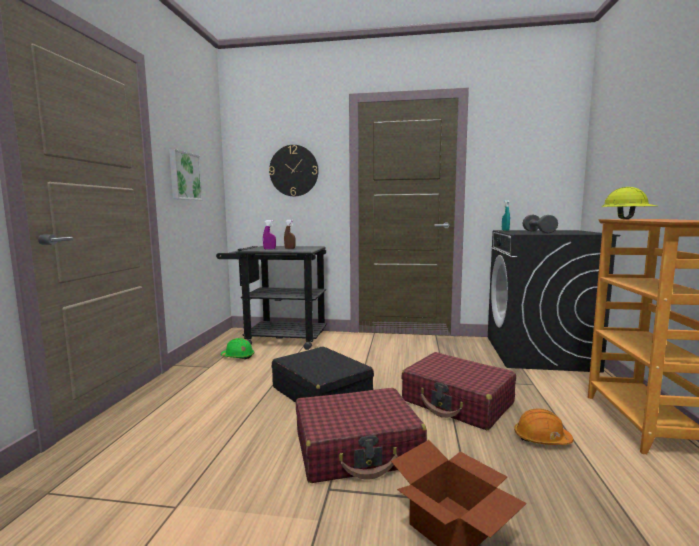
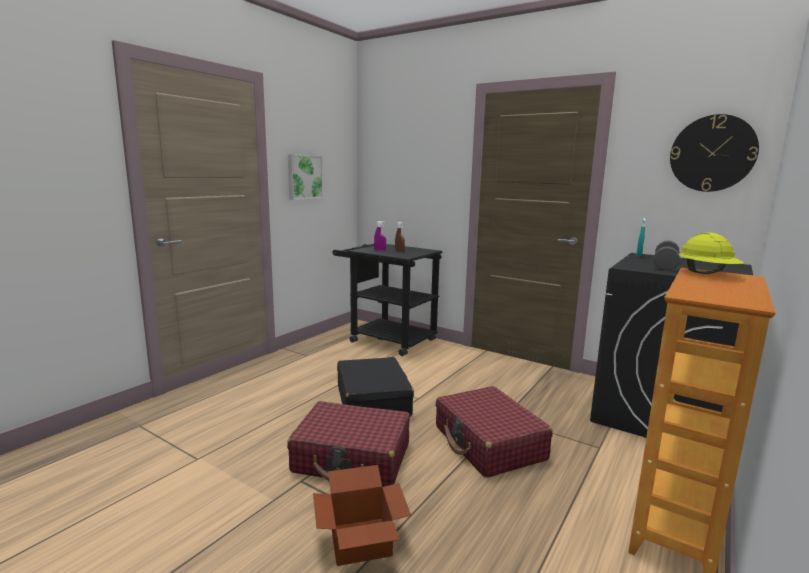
camera: 25 degrees right, 5 degrees up
green hard hat [221,338,255,359] -> none
wall clock [269,145,319,196] -> wall clock moved to [670,114,759,192]
orange hard hat [514,408,574,445] -> none

